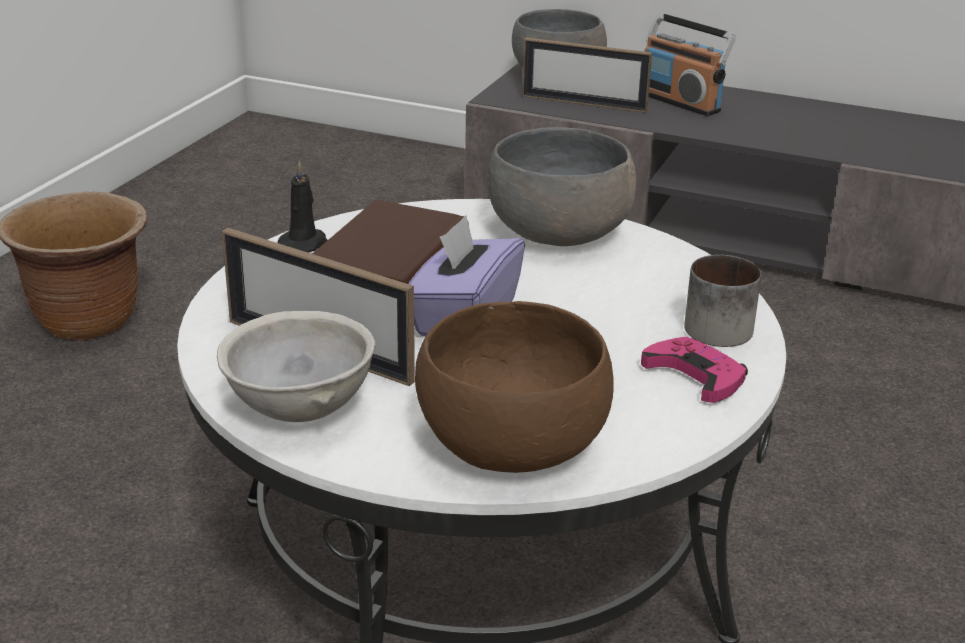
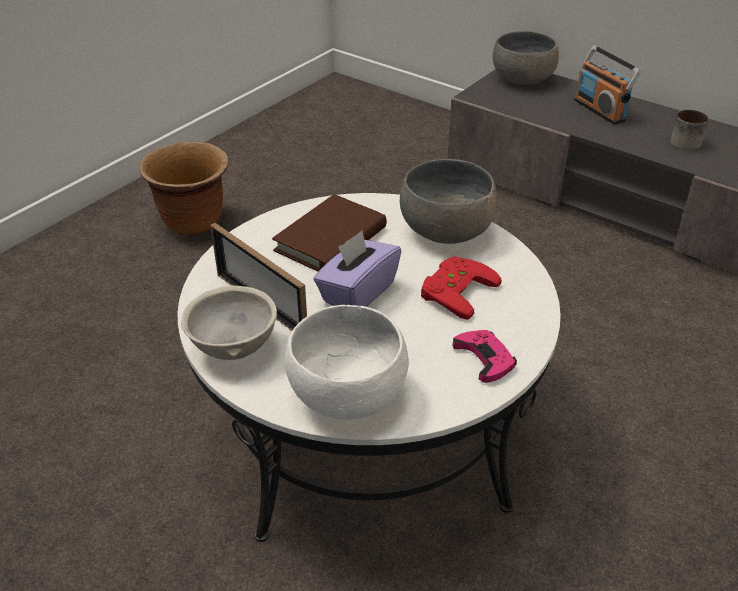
camera: 15 degrees right, 10 degrees up
black candle [278,161,327,252] -> none
brown bowl [415,301,614,473] -> white bowl [285,305,409,419]
picture frame [522,38,652,113] -> none
mug [684,255,761,347] -> mug moved to [670,110,709,150]
none -> red game controller [421,256,502,320]

